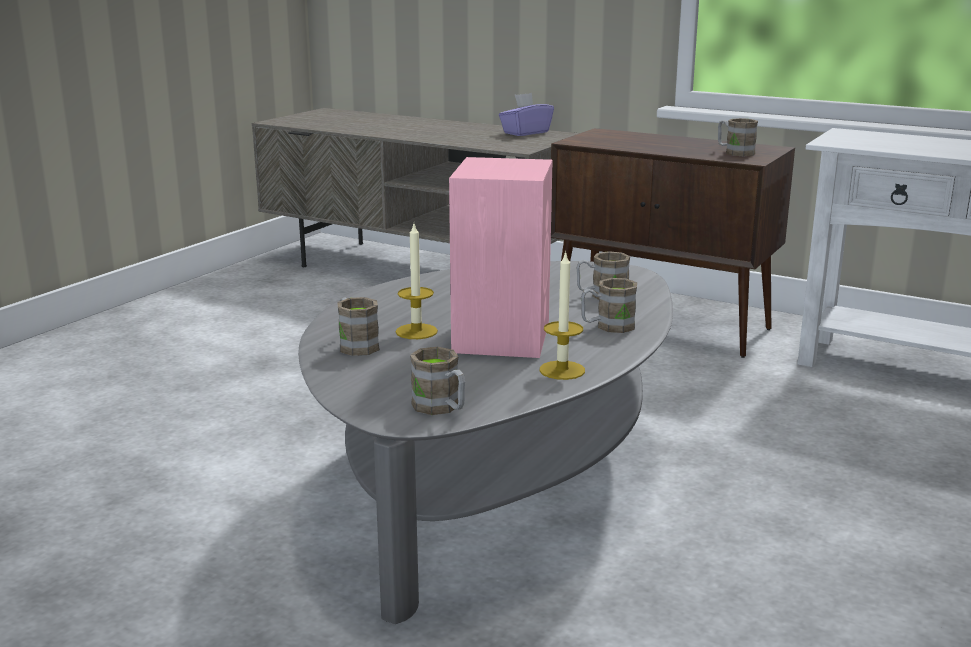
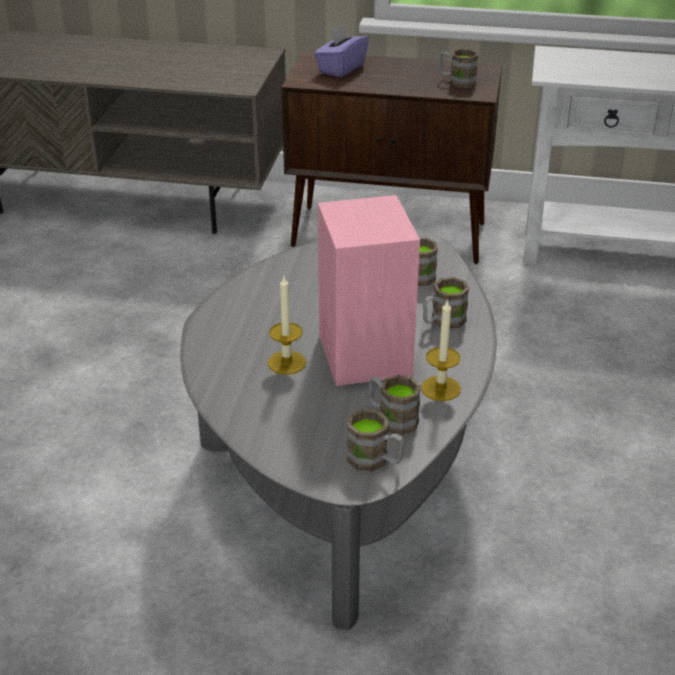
camera: 20 degrees left, 15 degrees up
brown mug [337,297,380,356] -> brown mug moved to [369,375,421,435]
purple tissue box [499,93,554,136] -> purple tissue box moved to [314,24,369,77]

